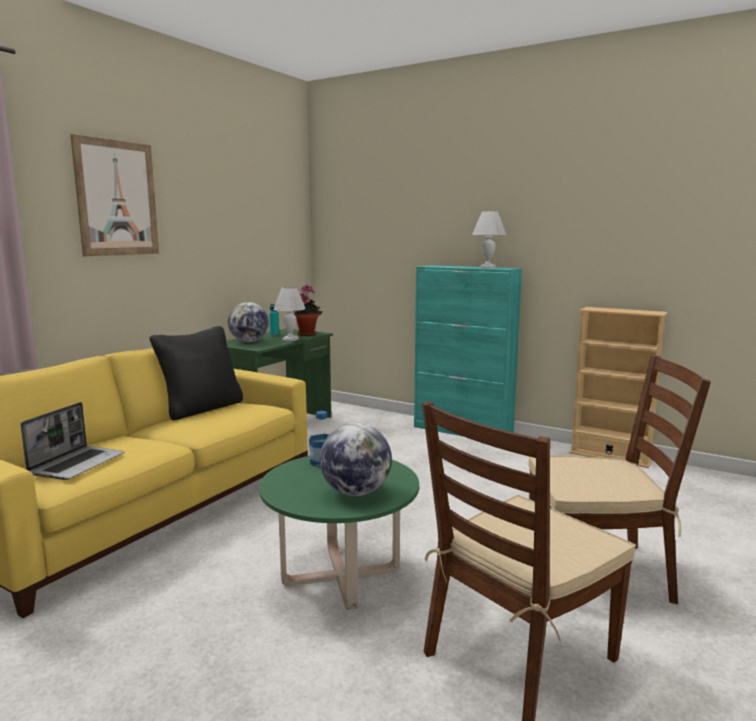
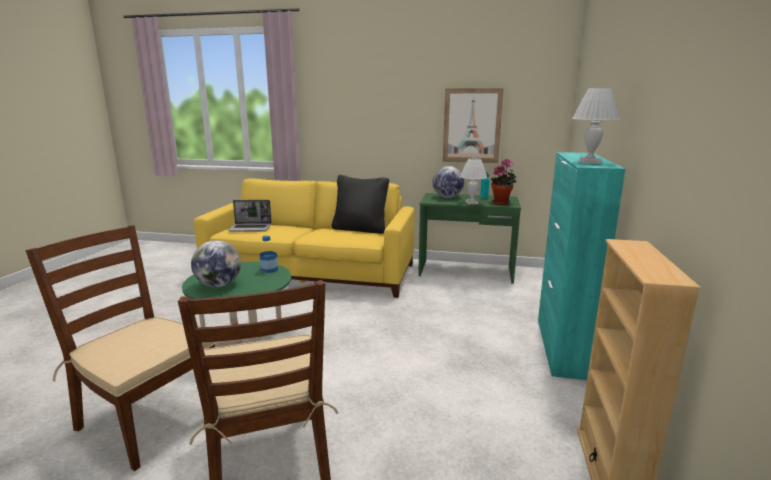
camera: 70 degrees right, 5 degrees up
picture [70,134,159,256] -> picture moved to [443,88,504,163]

